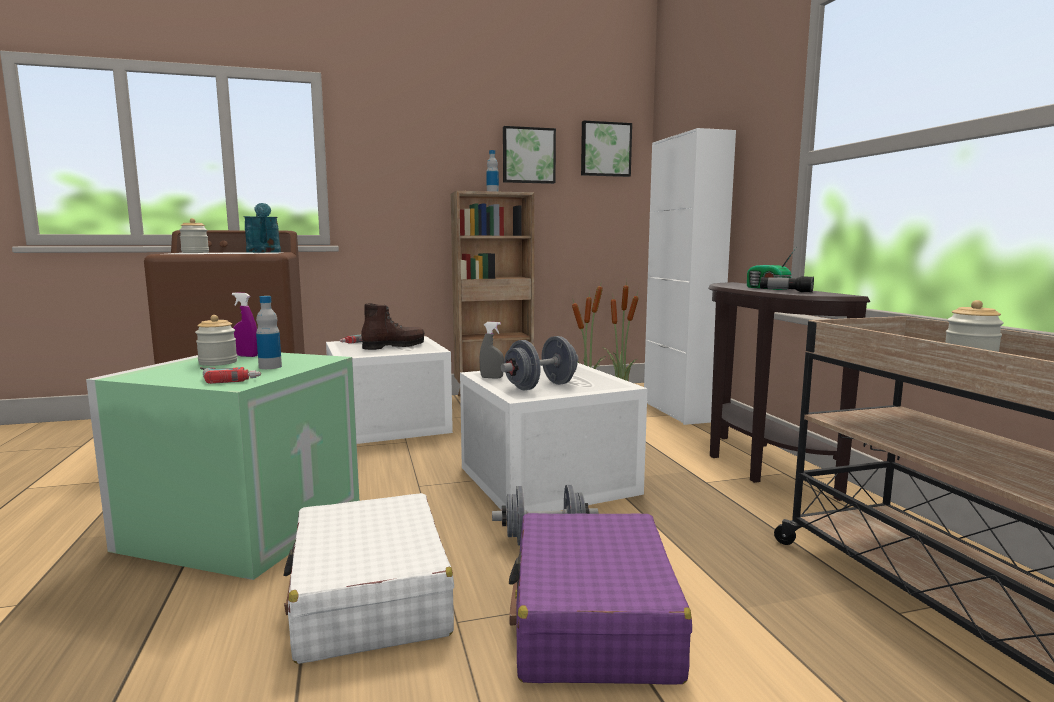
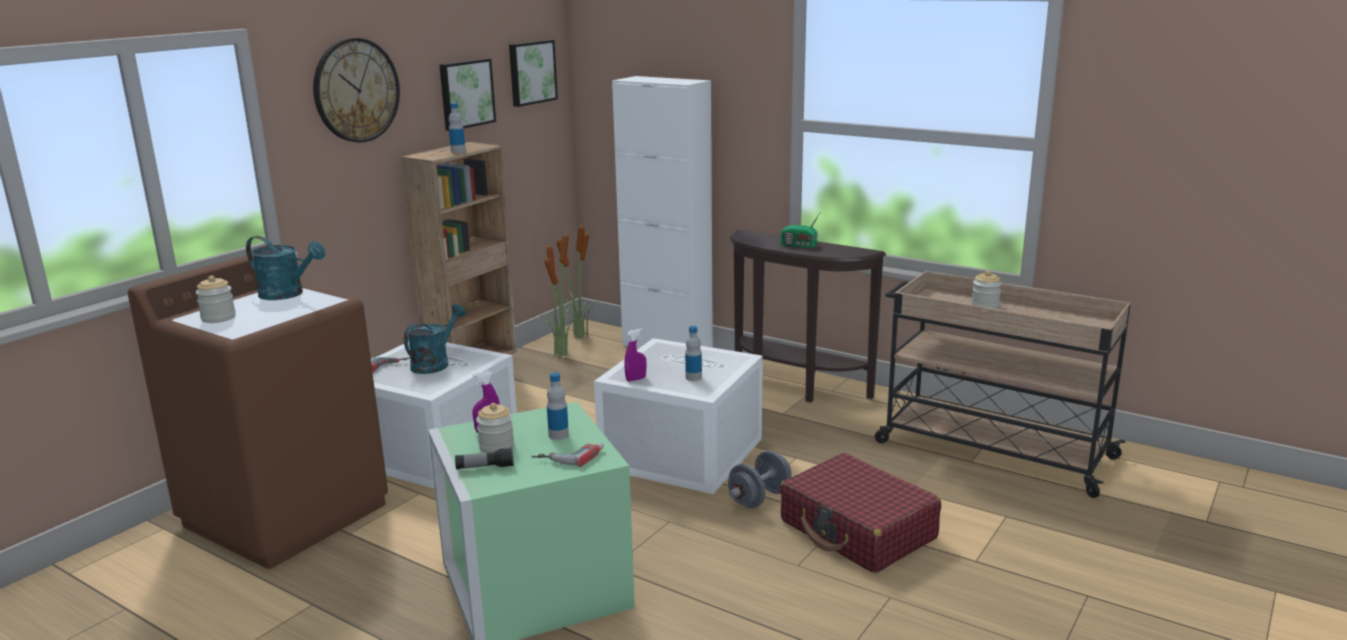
camera: 40 degrees left, 10 degrees up
white suitcase [283,493,454,664] -> none
brown boot [361,303,425,350] -> turquoise watering can [404,304,466,374]
grey spray bottle [479,322,504,379] -> purple spray bottle [624,329,647,382]
grey dumbbell [501,336,579,391] -> bottle [685,326,702,381]
purple suitcase [509,513,692,685] -> red suitcase [780,453,941,573]
flashlight [760,276,814,293] -> flashlight moved to [455,448,514,469]
none -> wall clock [313,38,400,142]

